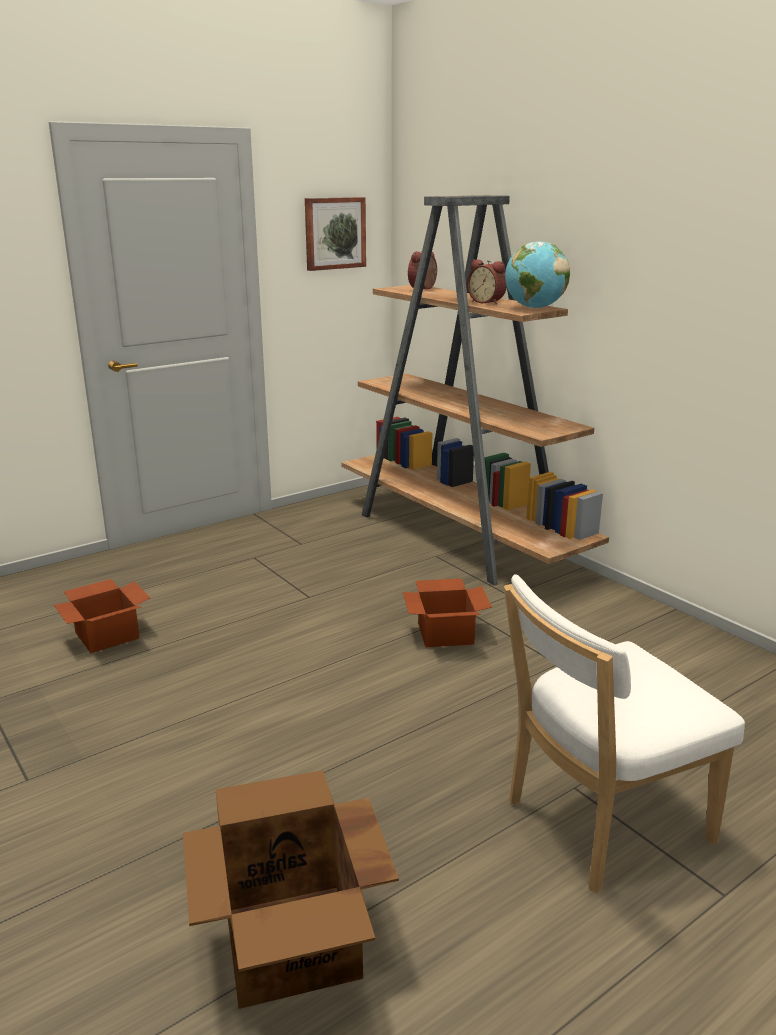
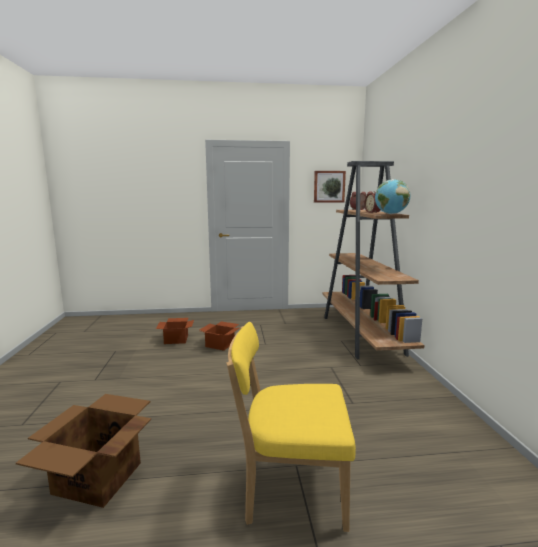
camera: 30 degrees right, 10 degrees down
cardboard box [403,578,492,647] -> cardboard box moved to [199,321,239,351]
white chair [504,574,745,894] -> yellow chair [226,322,356,532]

